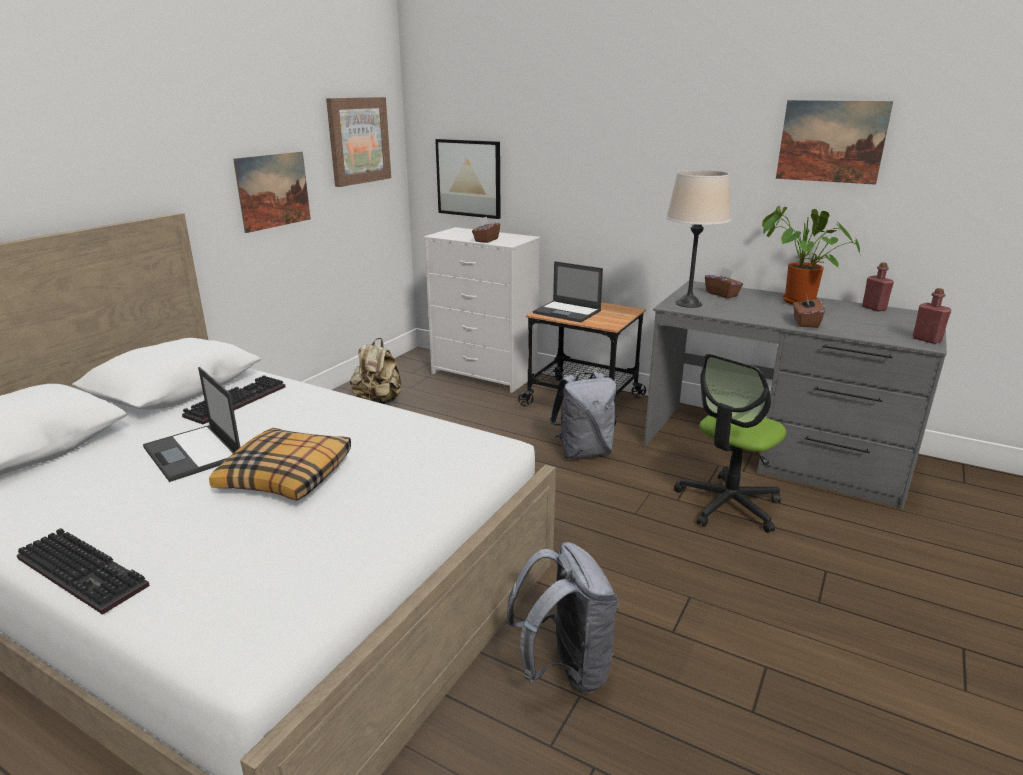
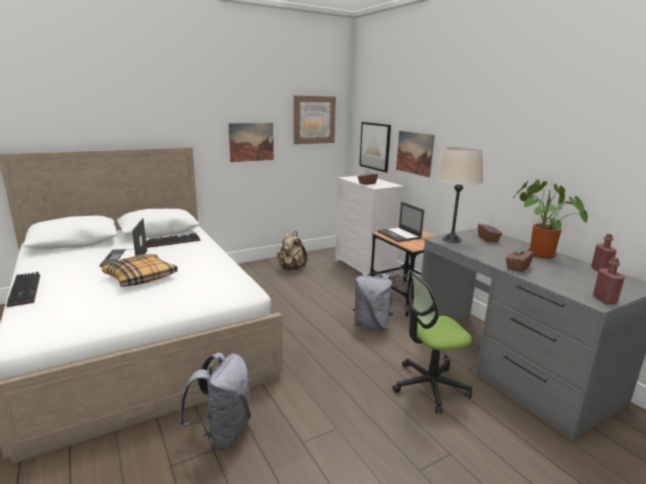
camera: 30 degrees right, 5 degrees down
picture [776,100,893,185] -> picture moved to [396,131,434,177]

